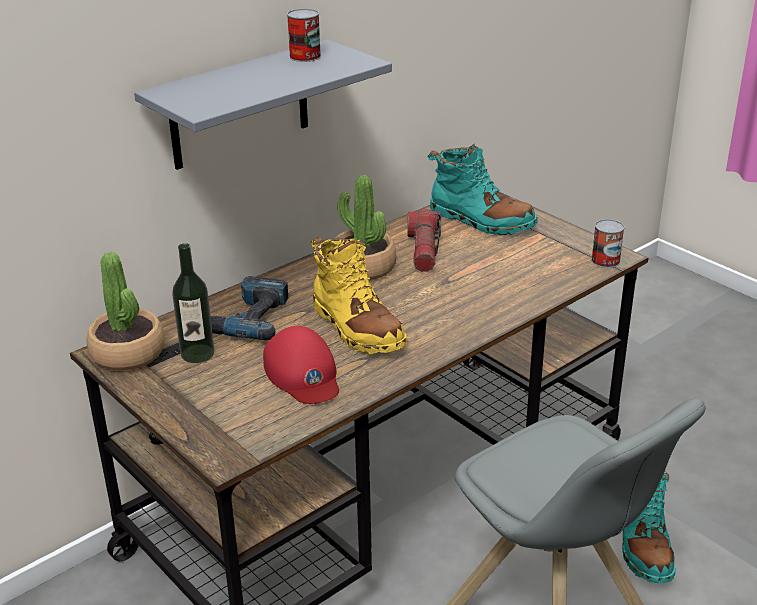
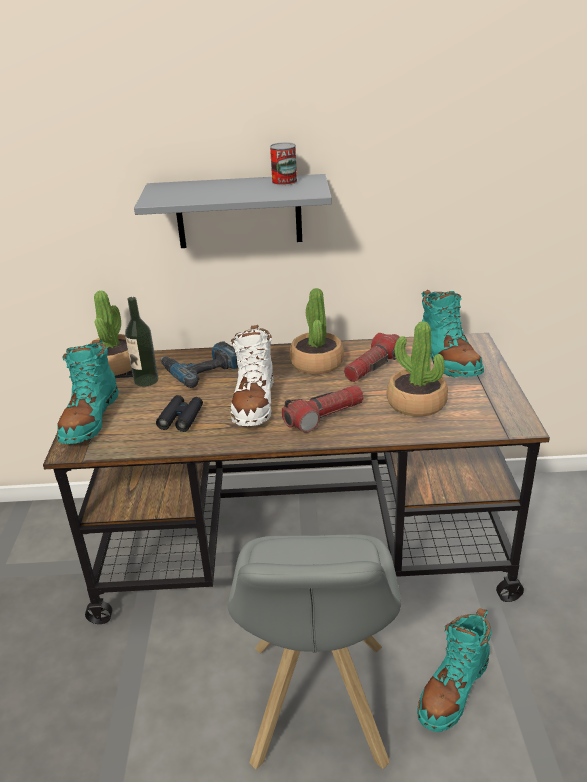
camera: 40 degrees right, 0 degrees up
red cap [263,326,339,404] -> black binoculars [156,395,203,432]
yellow boot [311,237,408,354] -> white boot [230,325,274,426]
can [591,219,624,268] -> none
none -> turquoise boot [57,339,119,444]
none -> flashlight [282,385,364,433]
none -> potted plant [387,321,448,417]

